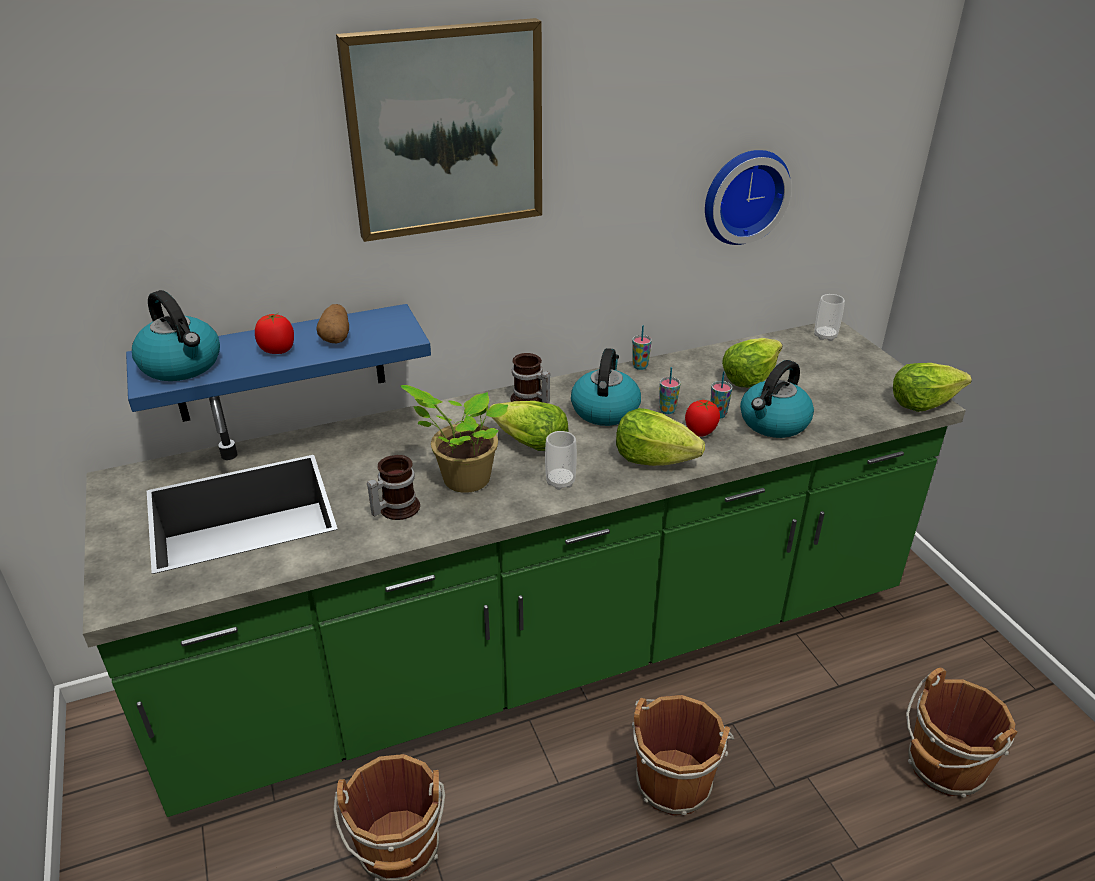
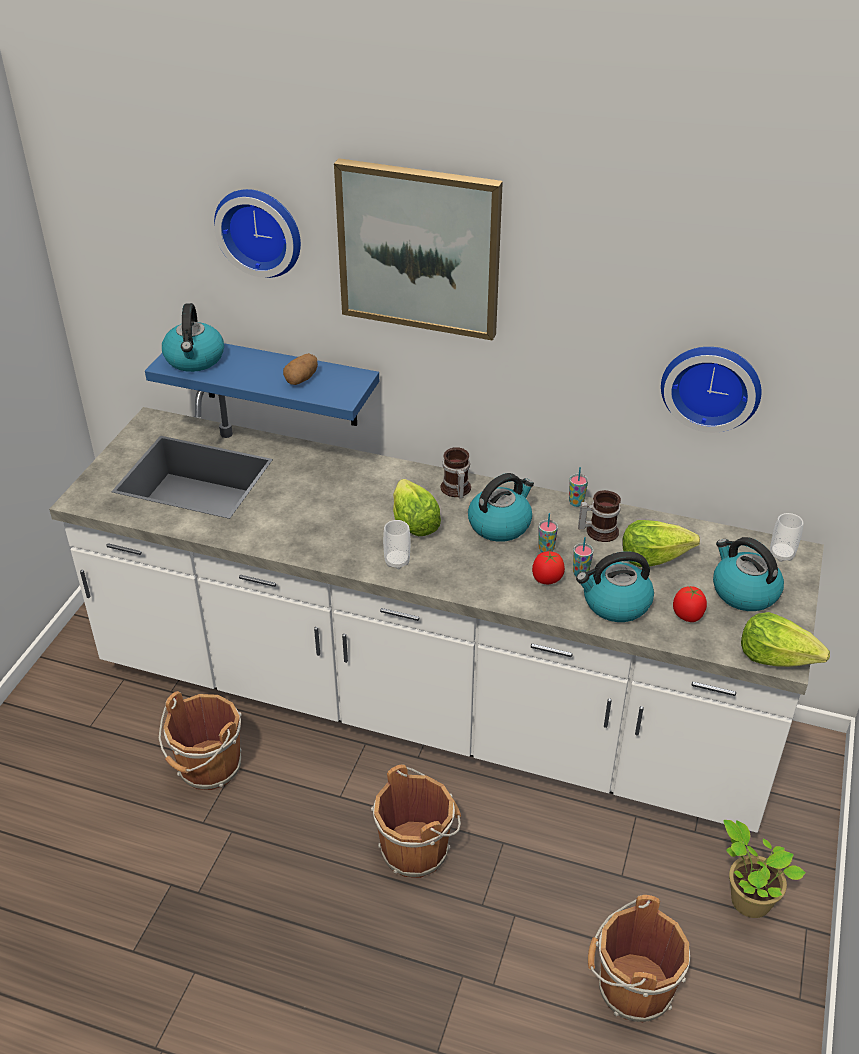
camera: 40 degrees right, 5 degrees up
green counter [83,321,966,817] -> white counter [49,391,824,833]
tomato [255,313,294,354] -> tomato moved to [673,586,707,622]
mug [367,455,420,520] -> mug moved to [578,490,621,542]
potted plant [401,385,508,493] -> potted plant moved to [723,820,806,918]
lettuce [616,408,705,466] -> none
none -> wall clock [214,189,301,278]
none -> kettle [713,537,784,611]

